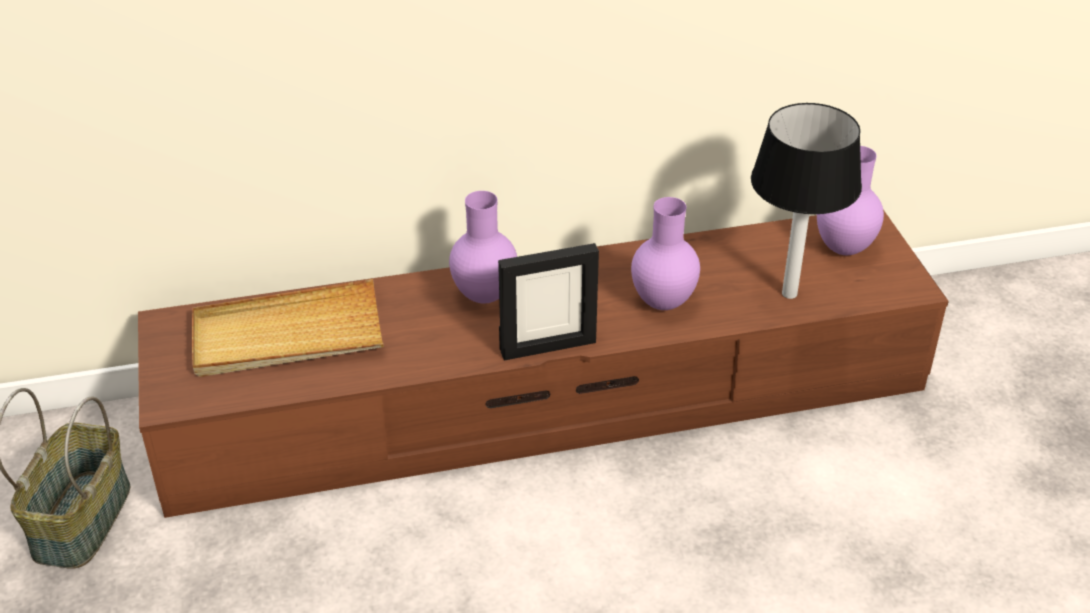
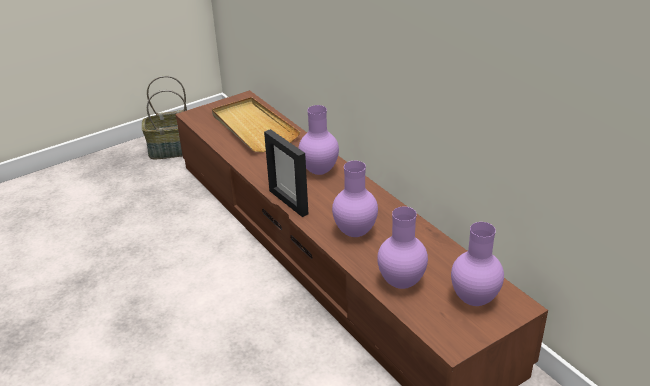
camera: 70 degrees right, 5 degrees down
table lamp [751,103,862,299] -> purple vase [377,206,428,289]

